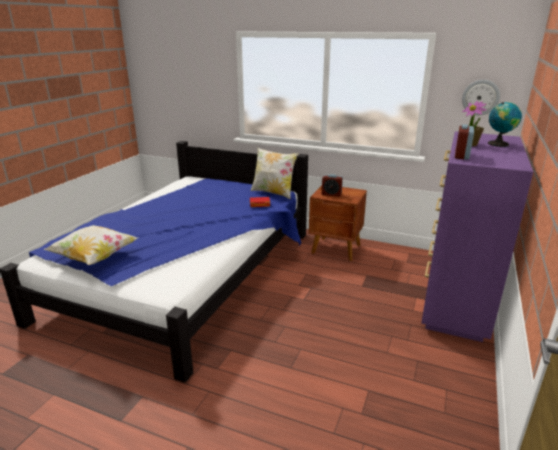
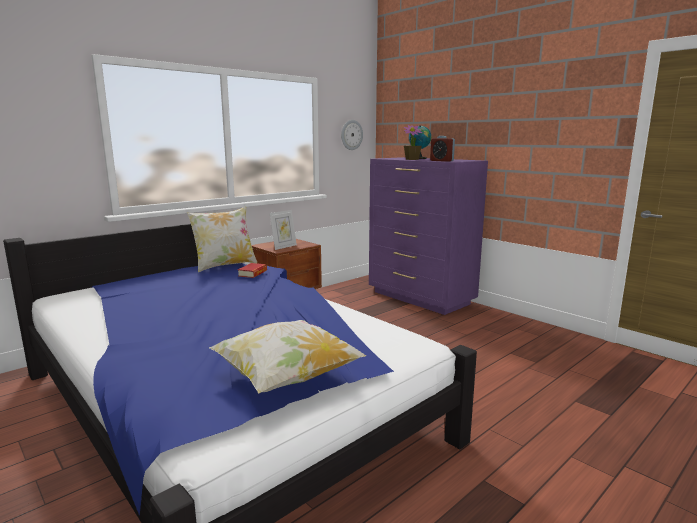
camera: 65 degrees left, 10 degrees down
alarm clock [322,174,343,197] -> picture frame [270,210,297,250]

